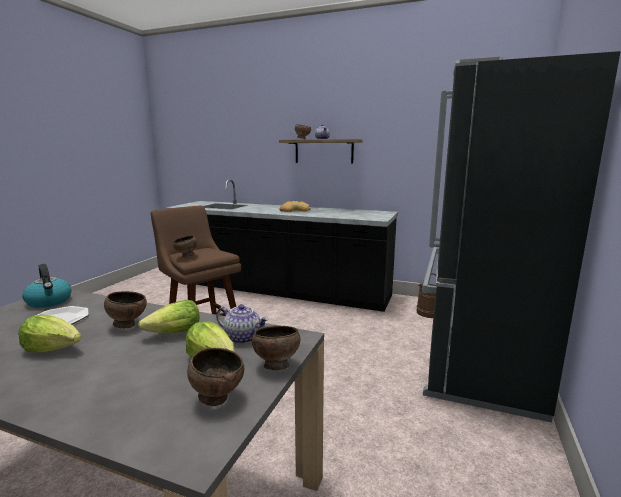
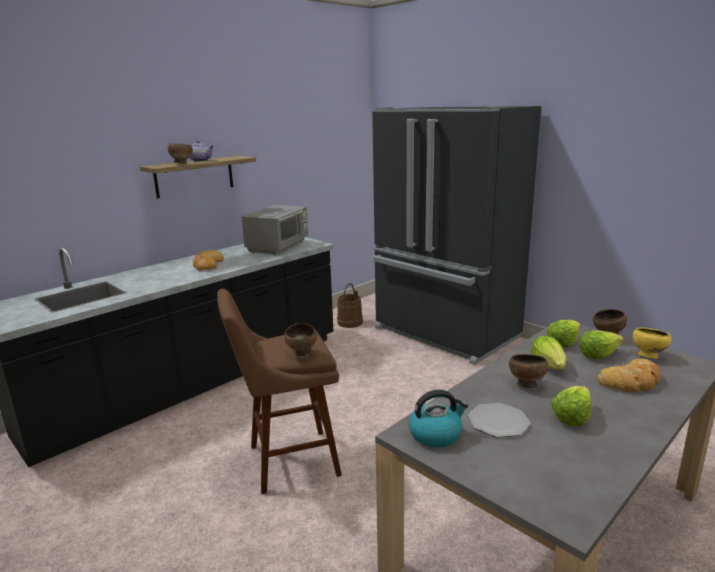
camera: 65 degrees left, 5 degrees up
brown bowl [187,348,244,406] -> yellow bowl [632,327,671,359]
teapot [216,304,269,344] -> lettuce [546,320,581,348]
none -> grey microwave [242,205,308,255]
none -> bread [598,358,661,392]

